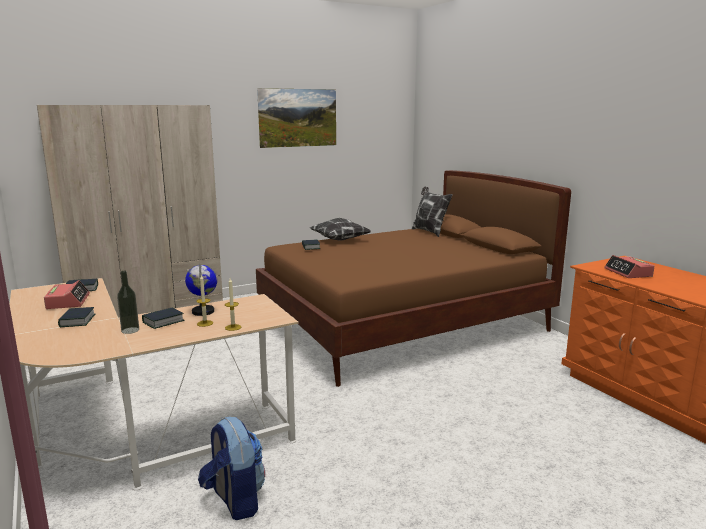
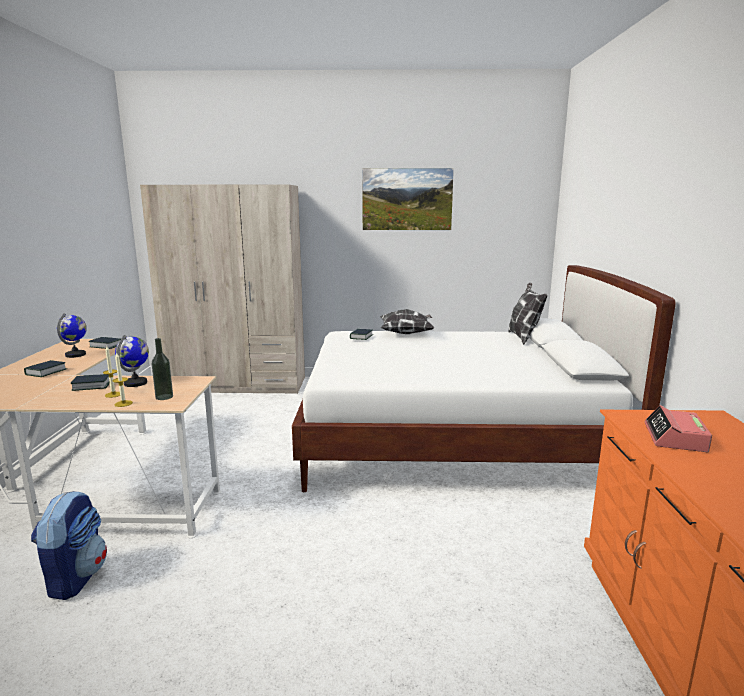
camera: 30 degrees right, 0 degrees up
alarm clock [44,280,90,309] -> globe [57,313,87,358]
bottle [117,271,139,334] -> bottle moved to [152,338,173,400]
brown bed [256,170,571,387] -> white bed [292,265,676,492]

